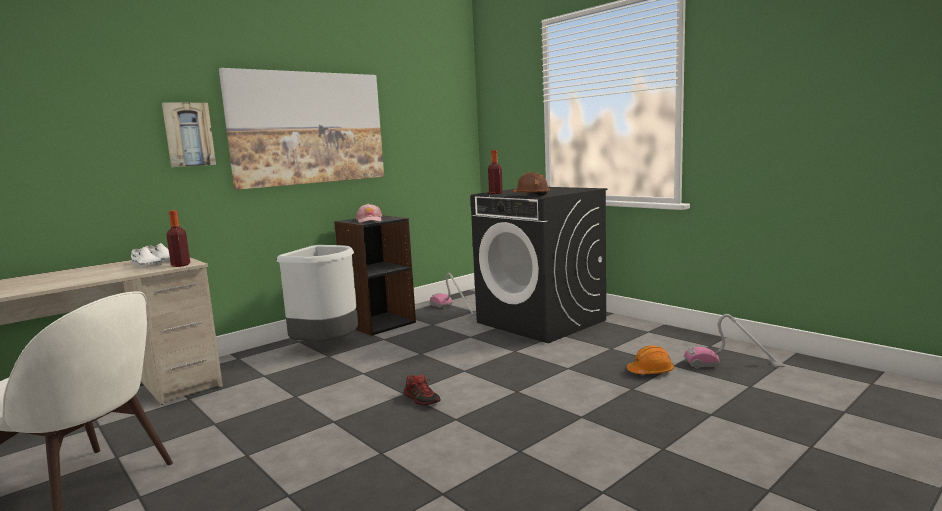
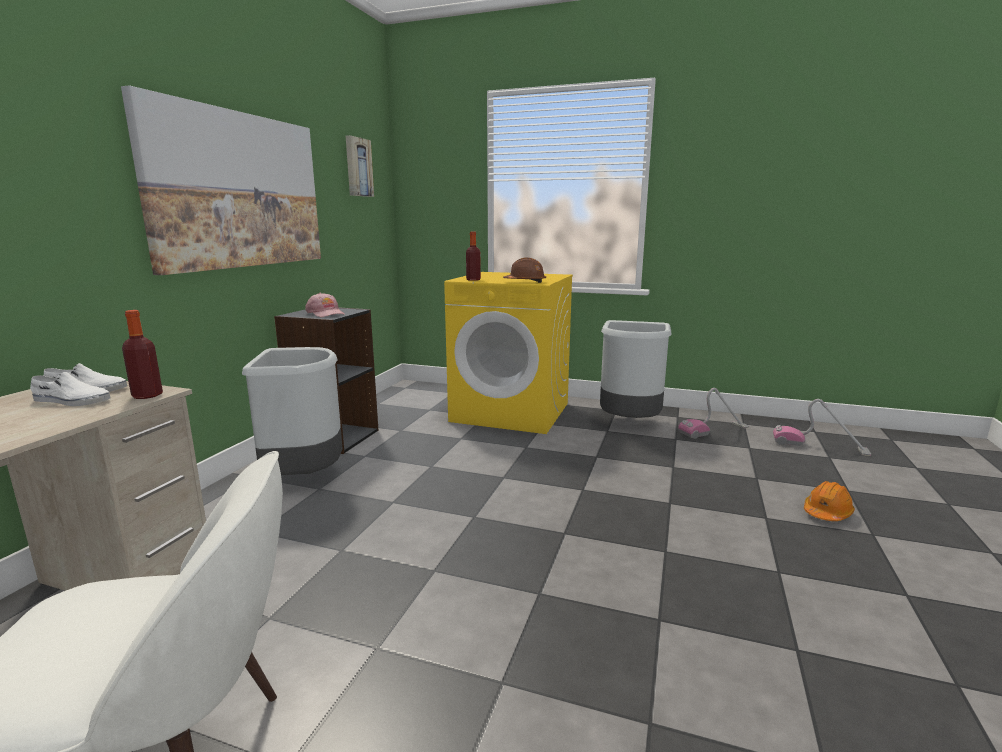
camera: 30 degrees left, 5 degrees up
picture [162,102,216,167] -> picture moved to [346,135,374,197]
shoe [404,374,441,405] -> none
vacuum cleaner [430,273,476,317] -> vacuum cleaner moved to [773,399,871,456]
black washing machine [470,187,608,343] -> yellow washing machine [444,272,573,434]
orange hard hat [627,345,674,374] -> orange hard hat moved to [804,481,855,521]
none -> grey trash can [600,320,671,418]

